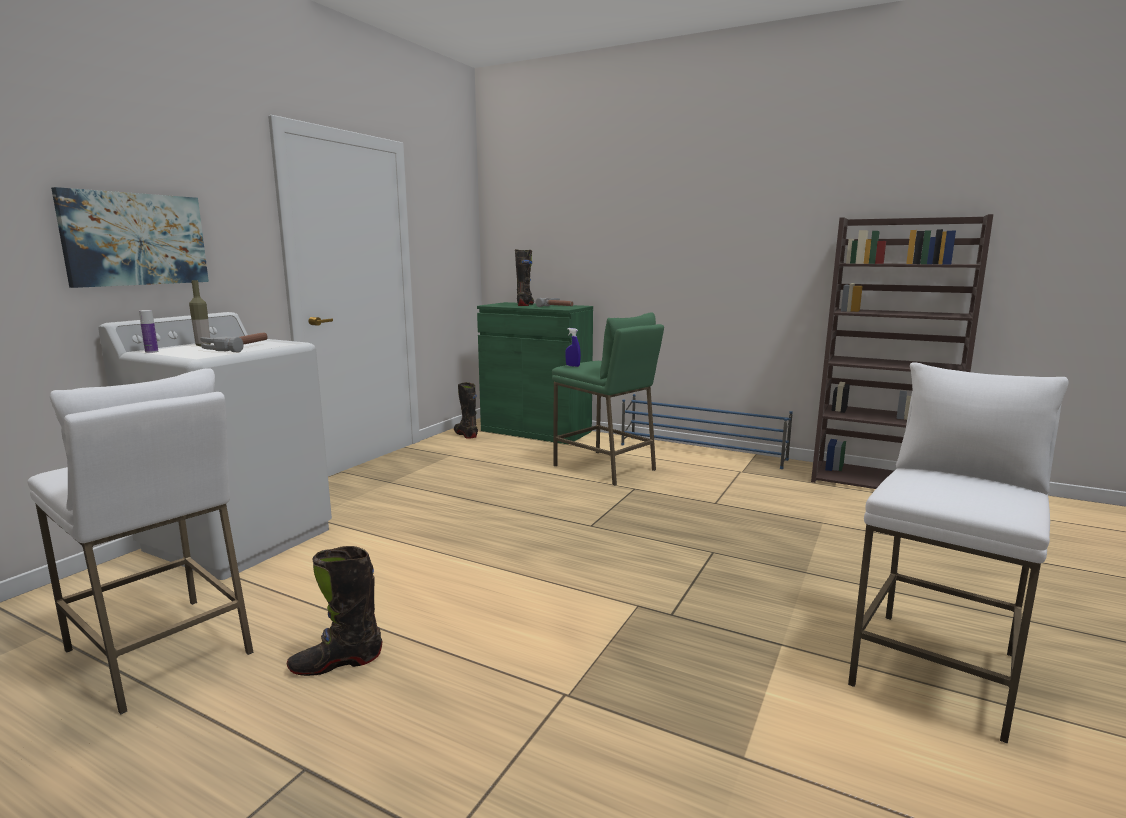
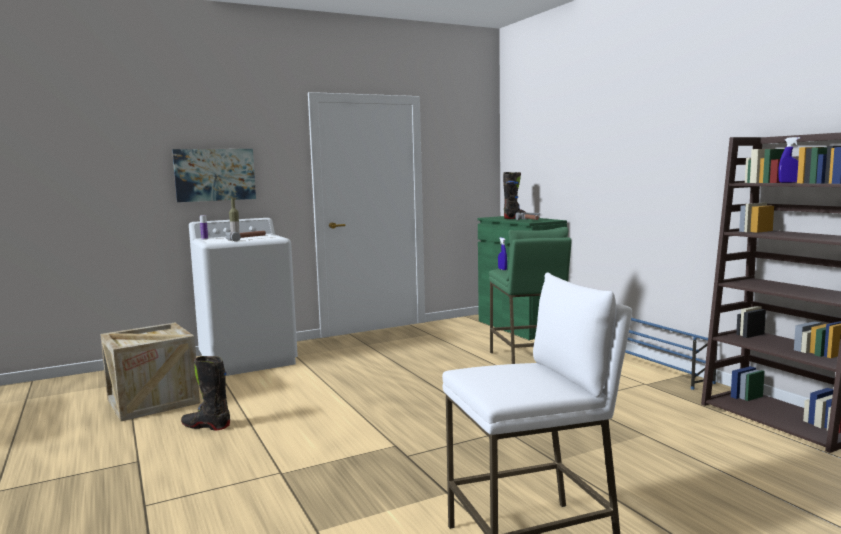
camera: 35 degrees right, 5 degrees down
white stool [28,369,254,714] -> crate [100,323,200,421]
black boot [454,382,478,439] -> none
none -> blue spray bottle [778,137,800,183]

